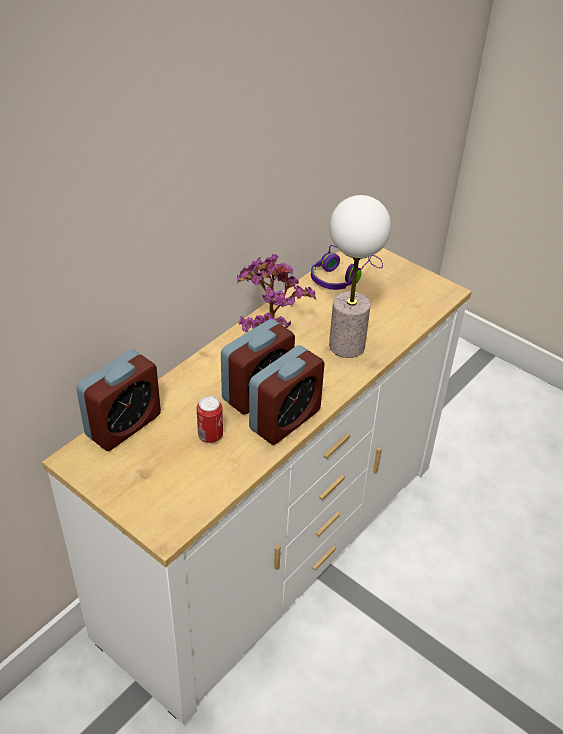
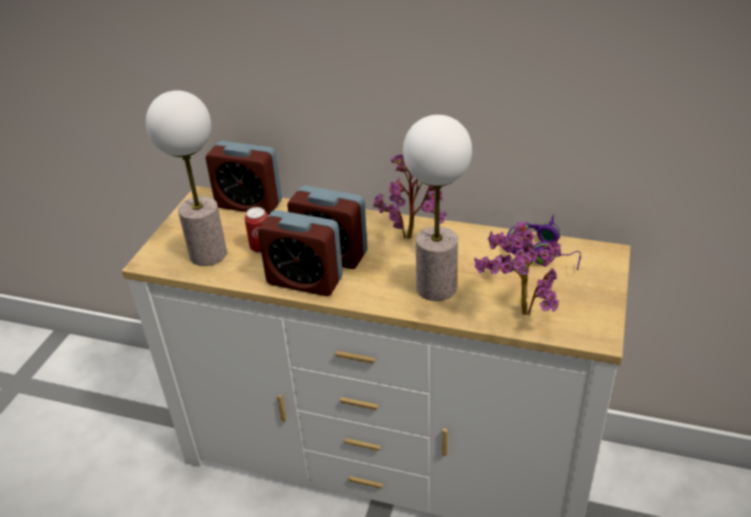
camera: 70 degrees right, 5 degrees down
none -> table lamp [146,90,227,266]
none -> potted plant [474,221,561,316]

